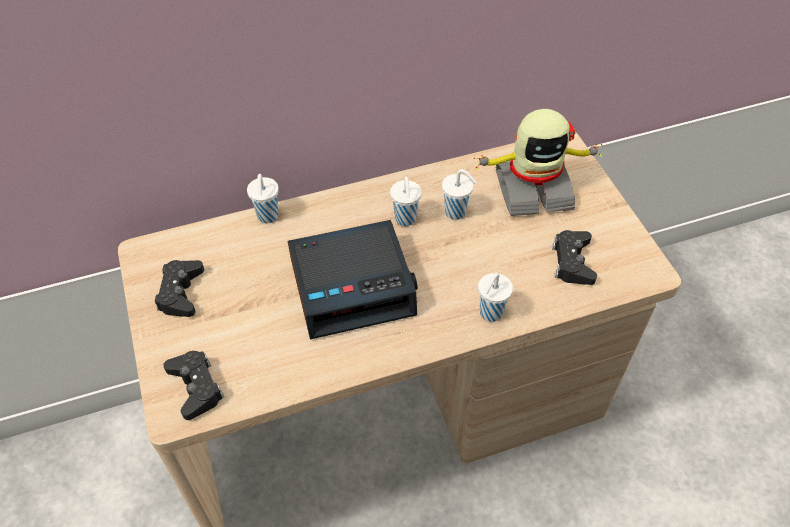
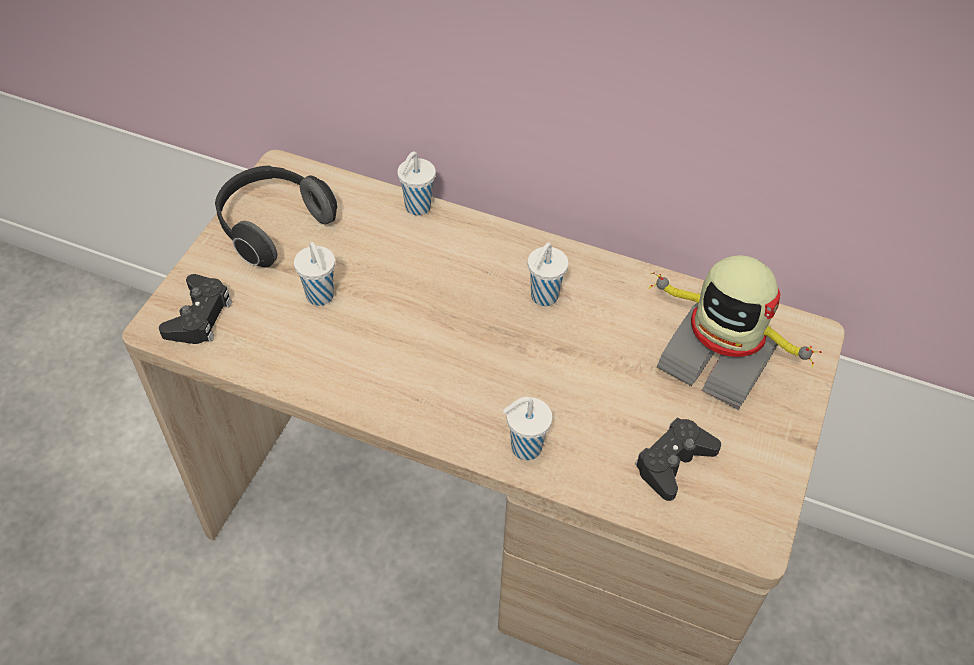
camera: 40 degrees right, 0 degrees up
black game controller [155,260,204,317] -> headphones [215,166,337,268]
alarm clock [288,220,417,339] -> none
white cup [442,169,477,220] -> white cup moved to [294,242,335,306]

